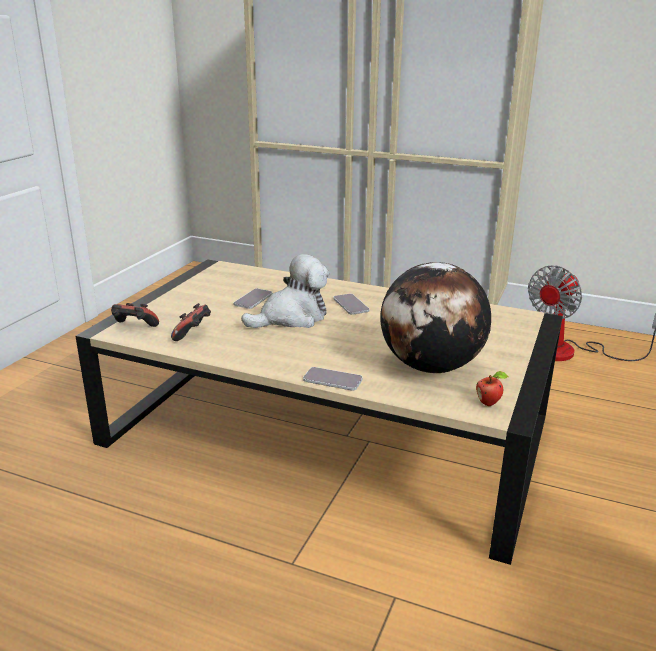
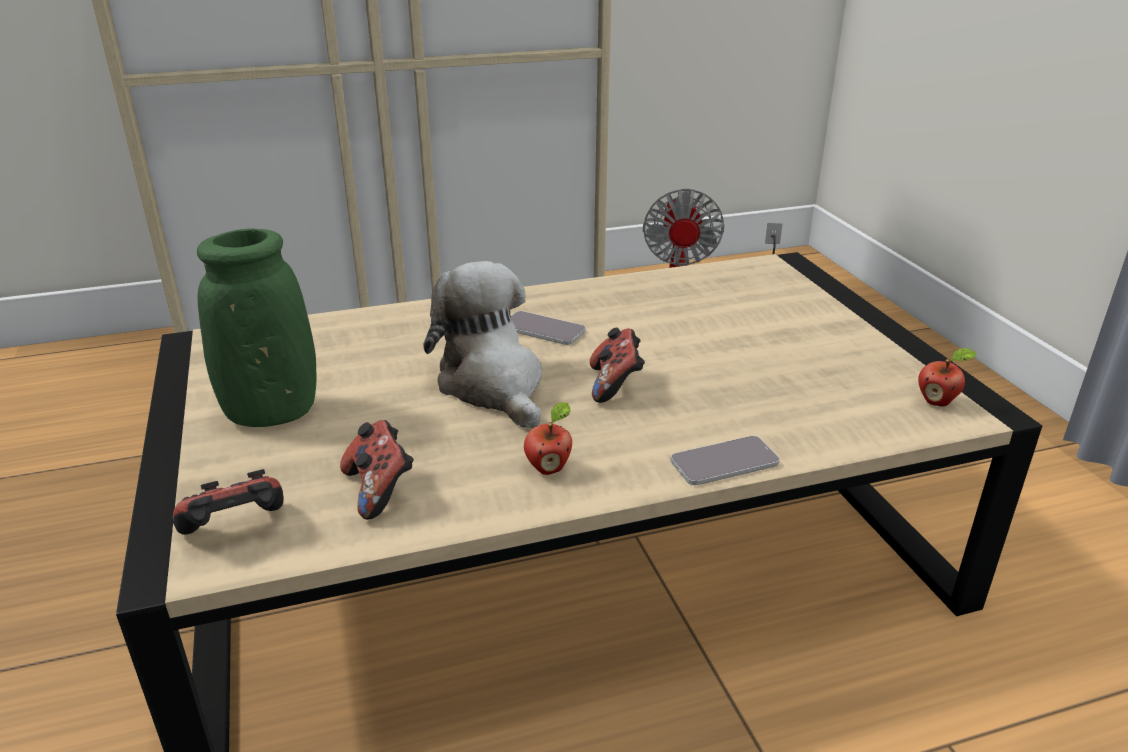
camera: 40 degrees left, 5 degrees up
phone [234,289,273,309] -> none
plush toy [241,254,329,328] -> plush toy turned 45 degrees counterclockwise [424,261,542,429]
globe [380,262,491,373] -> none
none -> green vase [197,229,317,427]
none -> apple [524,403,572,475]
none -> game controller [590,327,645,403]

